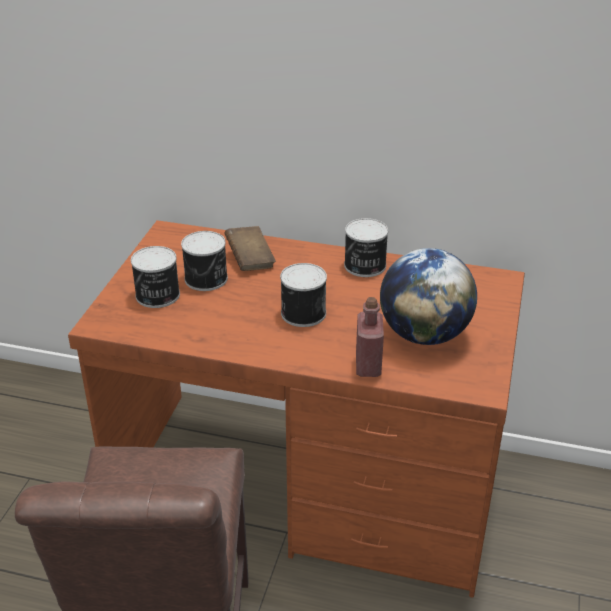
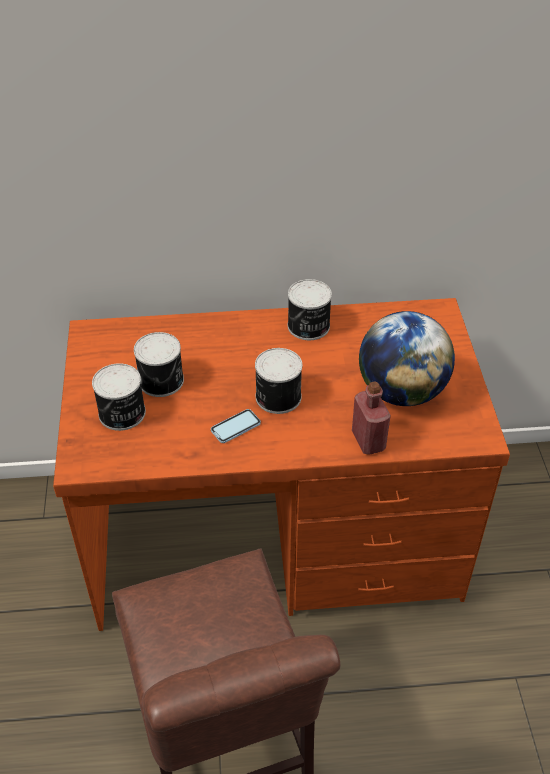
camera: 20 degrees left, 10 degrees up
brown book [224,226,276,271] -> none
none -> phone [211,409,261,443]

